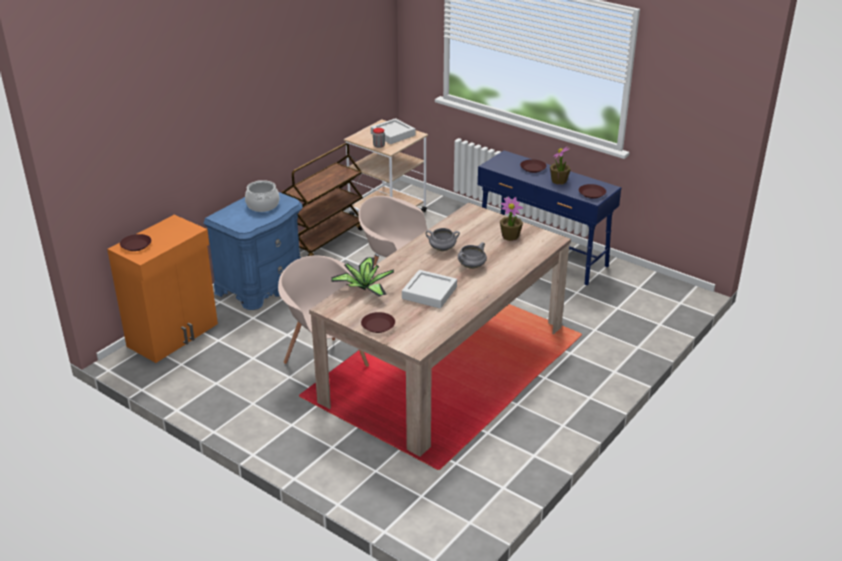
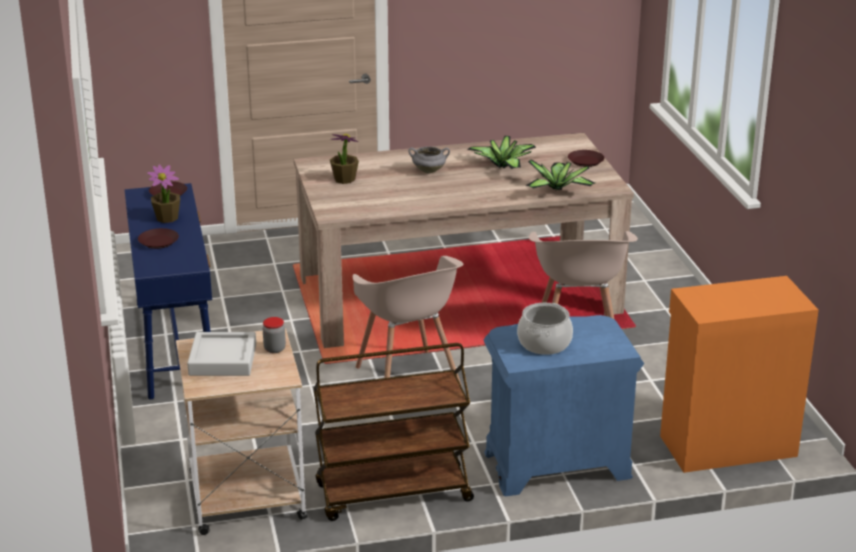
camera: 140 degrees left, 5 degrees down
brown plate [120,234,151,251] -> none
grey tray [402,270,457,309] -> potted plant [467,136,536,169]
grey cooking pot [425,228,460,251] -> none

